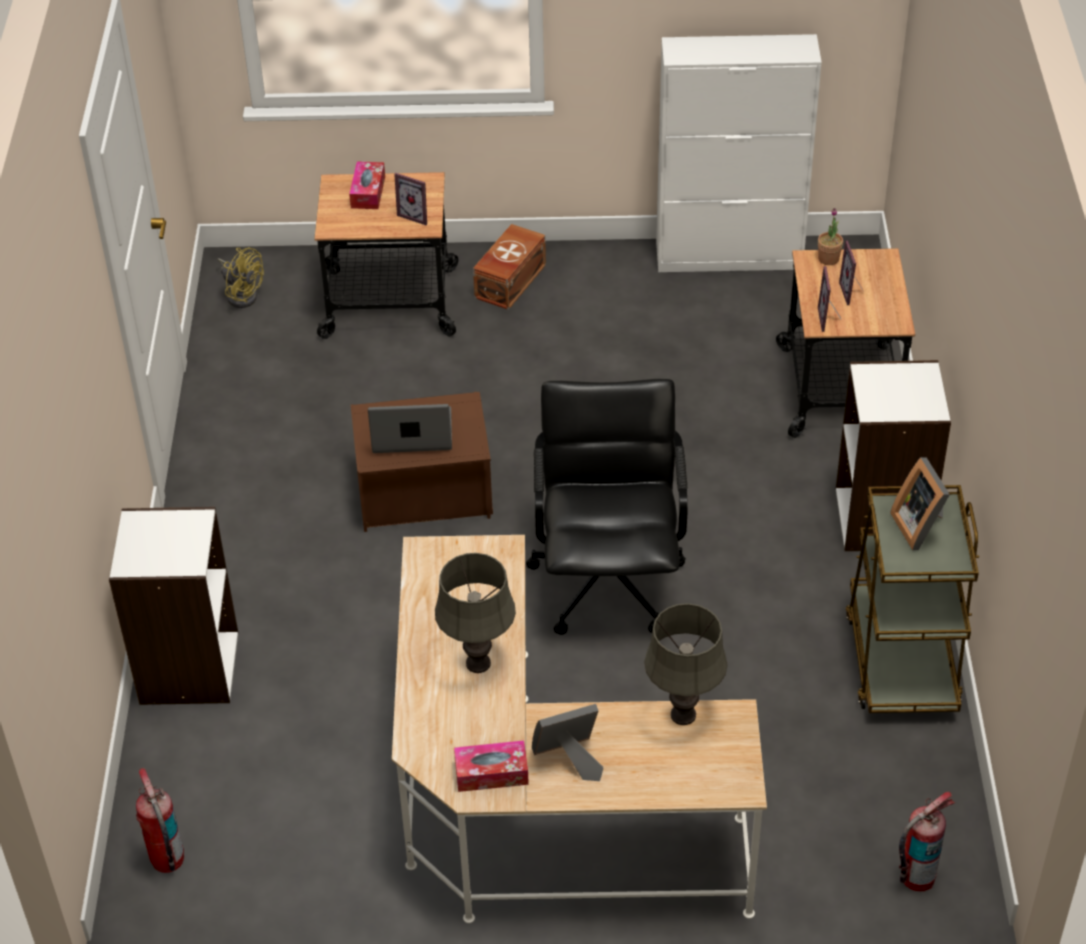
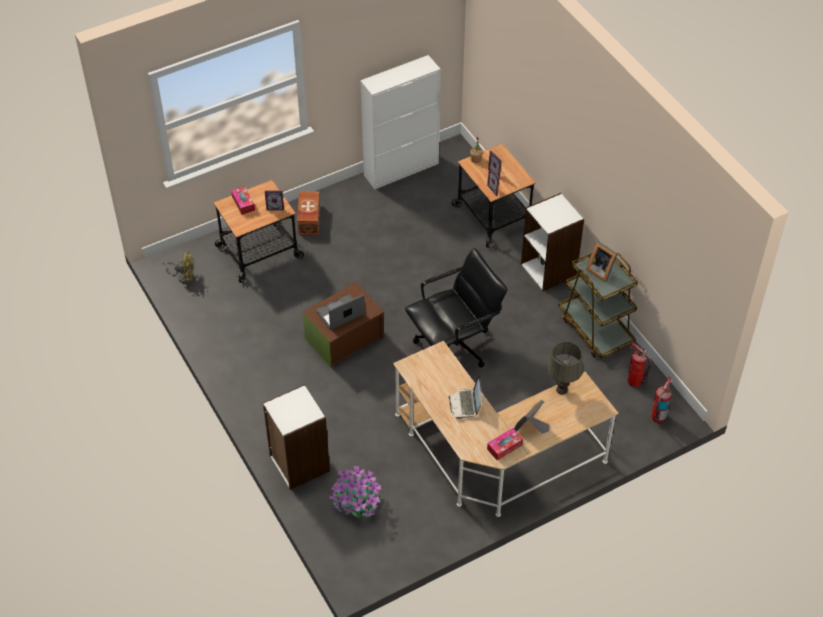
camera: 30 degrees left, 5 degrees up
fire extinguisher [136,768,184,873] -> fire extinguisher moved to [628,343,652,387]
grey table lamp [435,553,516,673] -> laptop [449,375,482,419]
black office chair [526,379,688,635] -> black office chair turned 90 degrees clockwise [405,248,507,367]
none -> potted plant [330,466,381,518]

